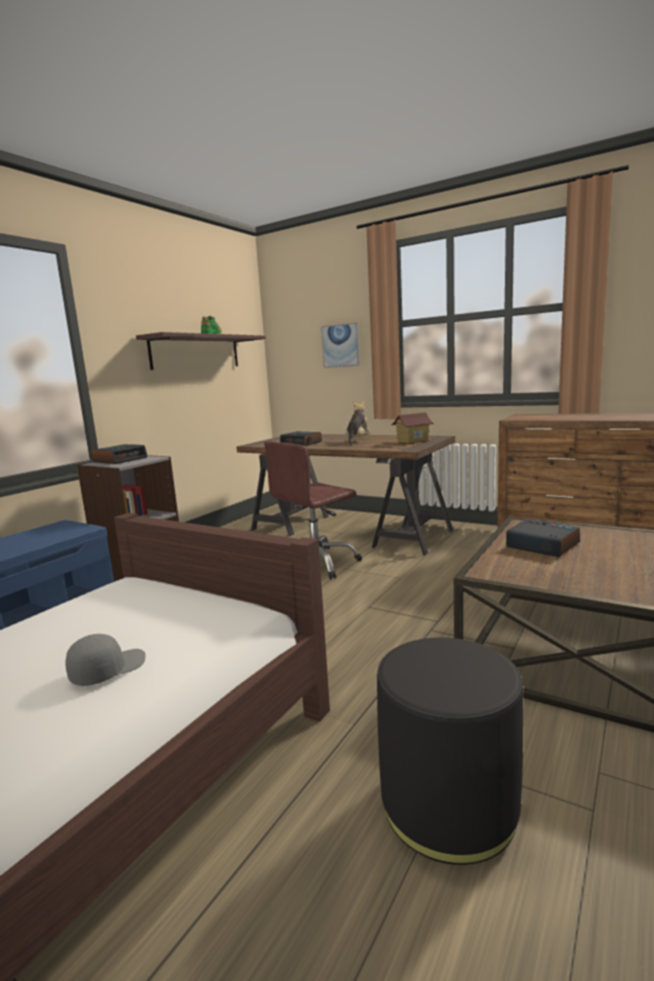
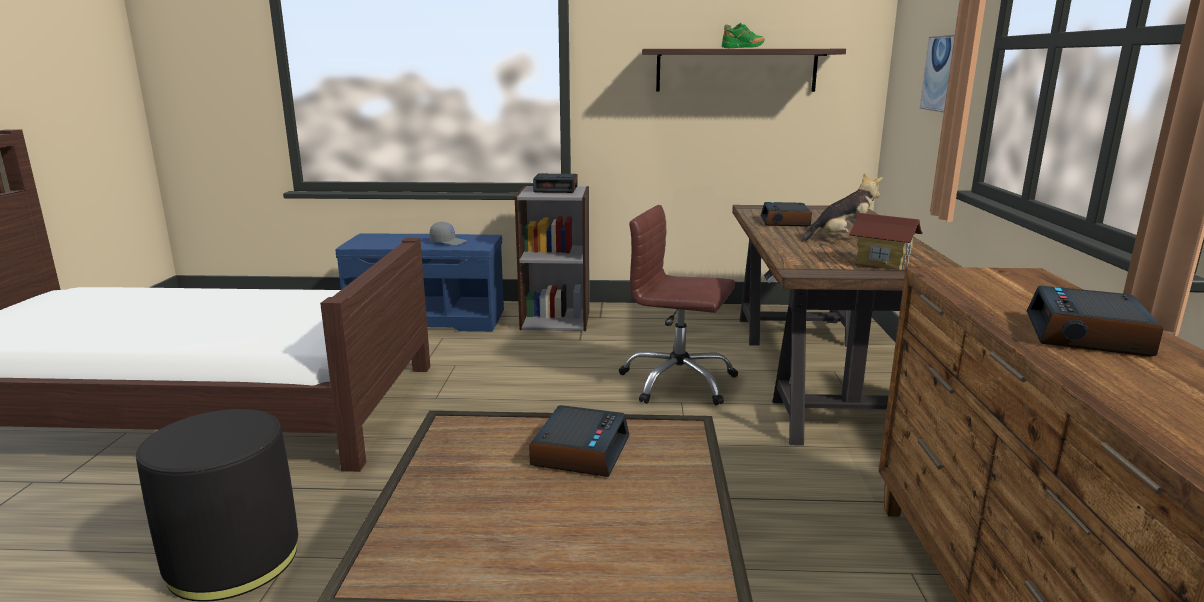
camera: 60 degrees right, 5 degrees up
grey cap [66,634,146,686] -> grey cap moved to [430,222,467,245]
none -> alarm clock [1027,286,1163,357]

